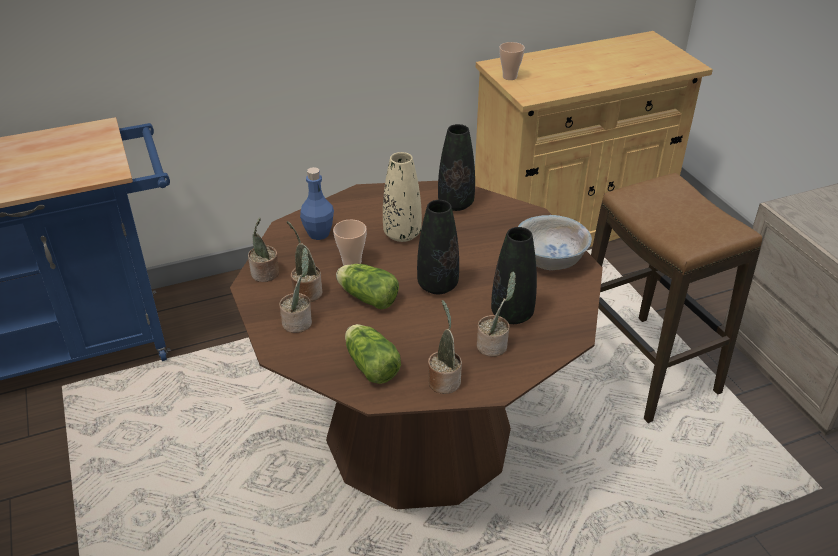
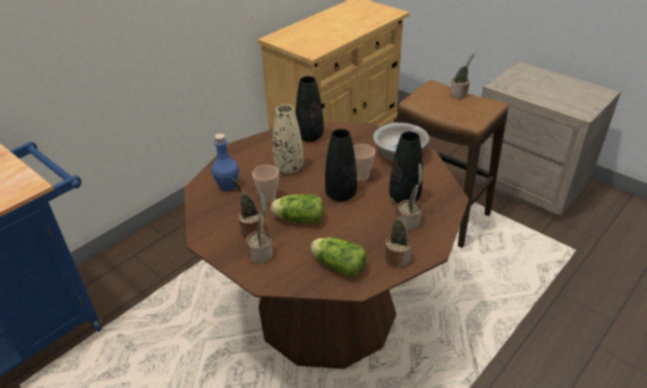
camera: 25 degrees left, 0 degrees up
potted plant [248,218,279,282] -> potted plant moved to [450,53,475,98]
cup [499,42,525,80] -> cup moved to [353,144,375,181]

